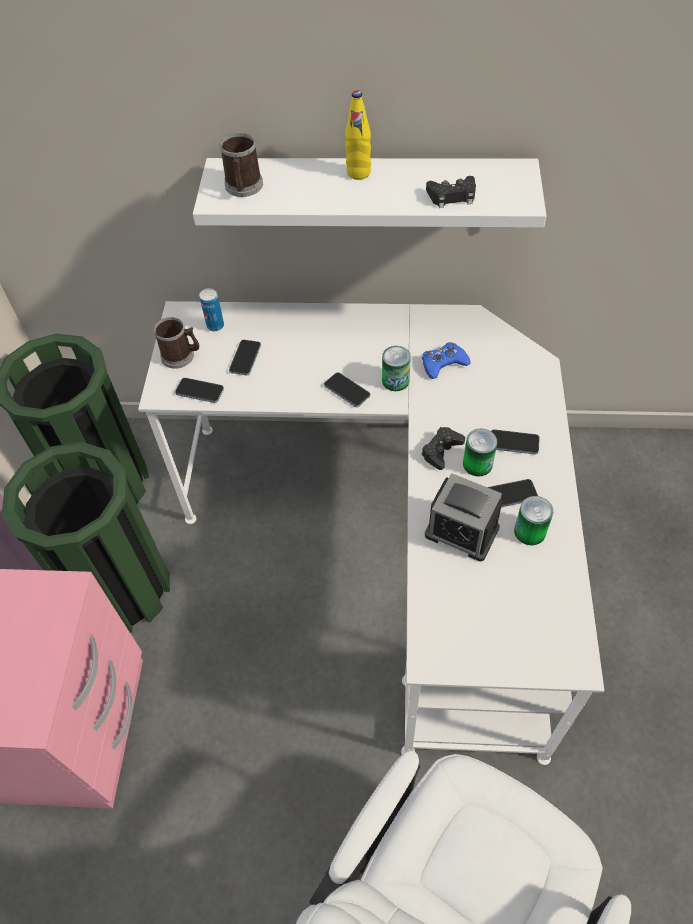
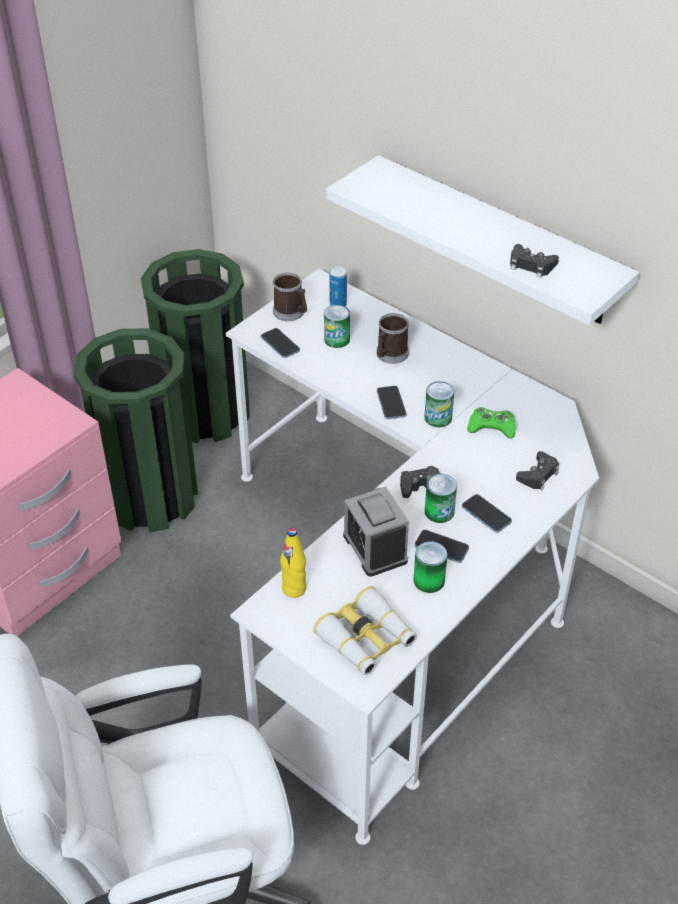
camera: 35 degrees right, 10 degrees down
mug [219,133,263,197] -> mug moved to [376,313,409,364]
phone [229,340,261,375] -> can [324,305,350,348]
yellow bottle [345,91,371,180] -> yellow bottle moved to [280,528,307,598]
blue game controller [422,342,471,379] -> green game controller [467,407,516,438]
none -> binoculars [314,586,417,675]
none -> black game controller [516,451,559,490]

